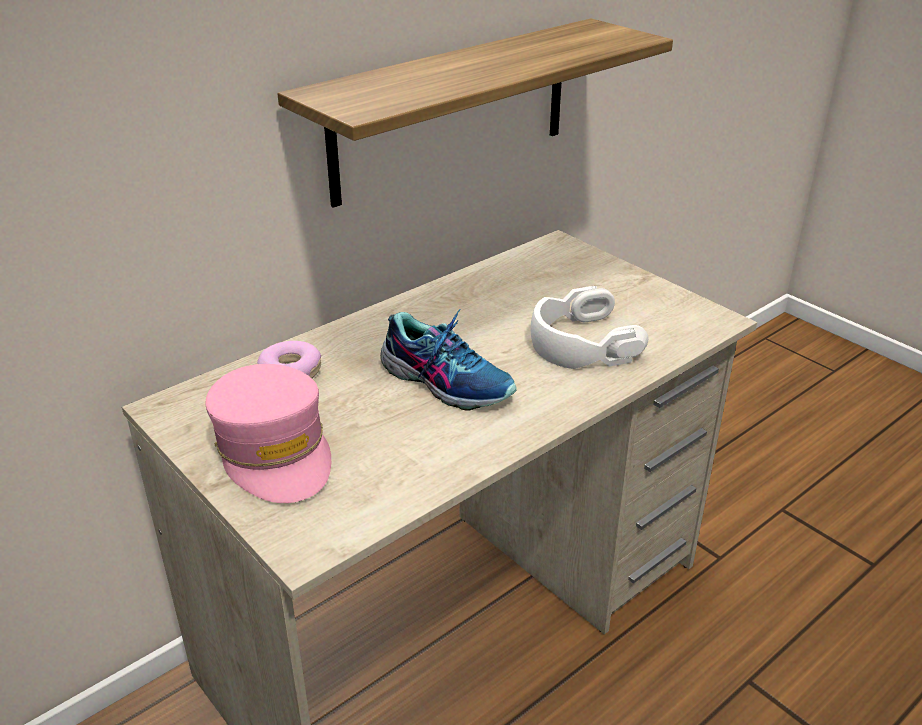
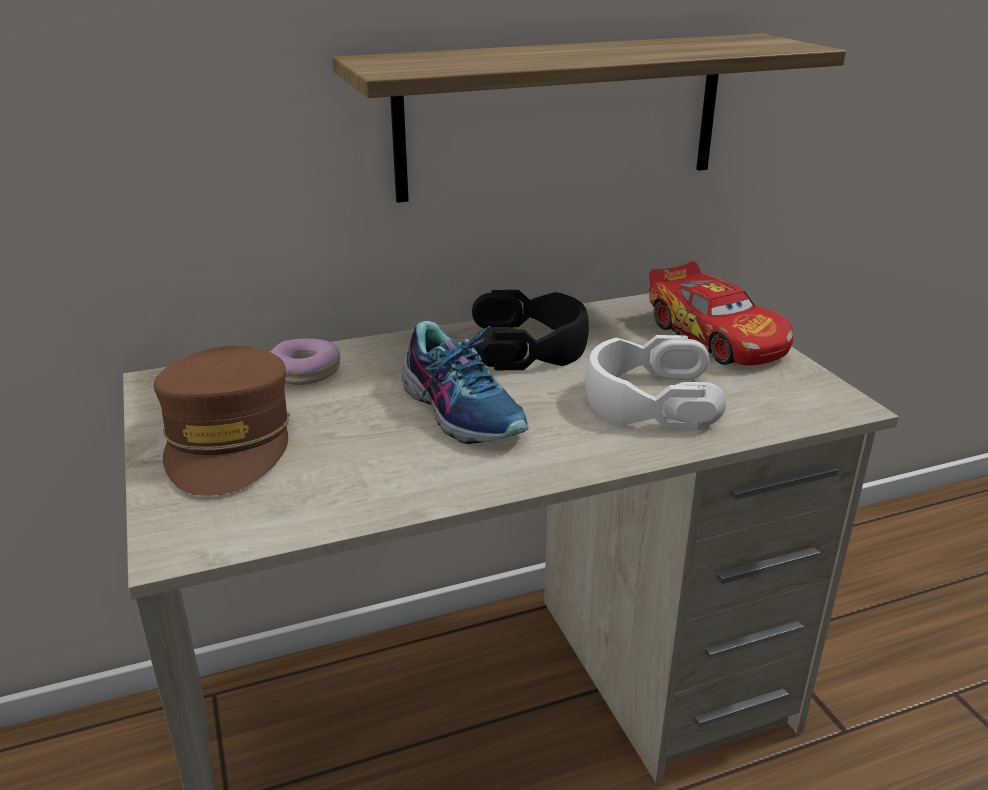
camera: 20 degrees right, 5 degrees down
pink cap [205,364,331,503] -> brown cap [154,346,290,496]
none -> black headphones [472,290,589,370]
none -> toy car [649,261,794,366]

